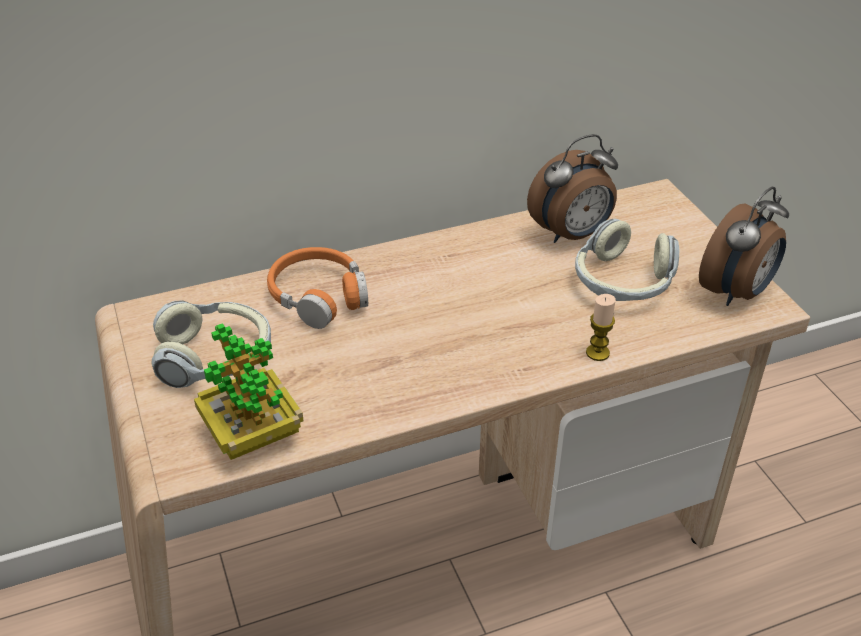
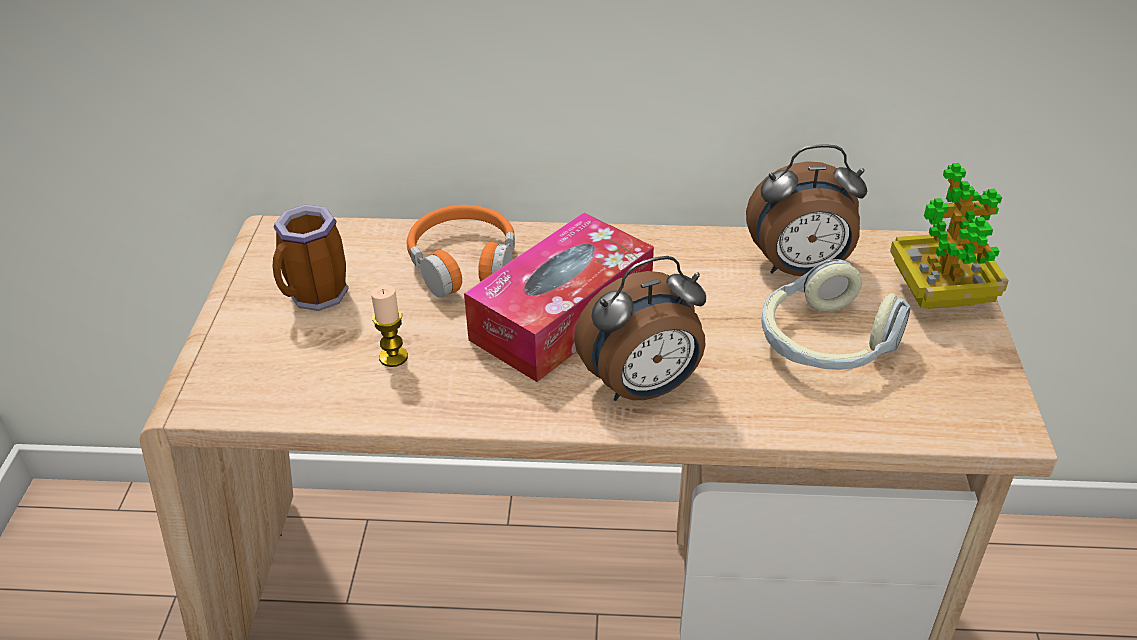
camera: 25 degrees right, 0 degrees up
headphones [152,300,271,388] -> mug [272,204,349,311]
potted plant [194,323,304,460] -> potted plant moved to [890,163,1008,309]
candle [586,294,616,361] -> candle moved to [371,285,408,367]
alarm clock [699,187,789,306] -> alarm clock moved to [574,256,706,401]
none -> tissue box [464,212,654,382]

